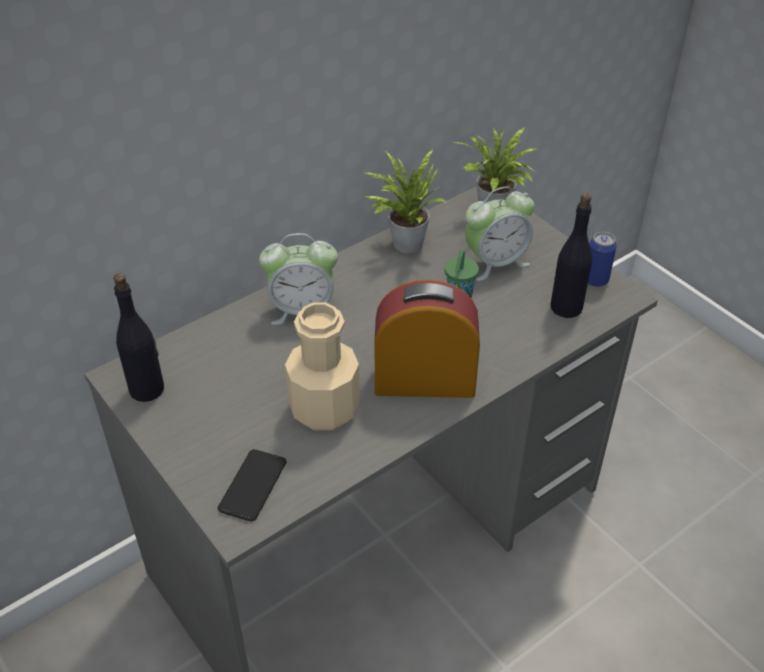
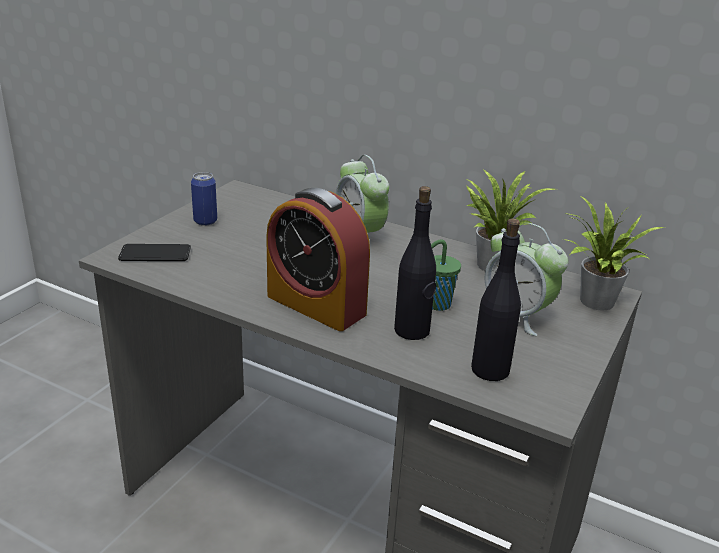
camera: 65 degrees right, 15 degrees down
black bottle [114,273,164,402] -> black bottle moved to [394,186,436,340]
beige bottle [285,302,360,430] -> none
alarm clock [374,279,480,398] -> alarm clock turned 150 degrees clockwise [266,188,370,331]
can [588,232,617,287] -> can moved to [191,172,217,226]

